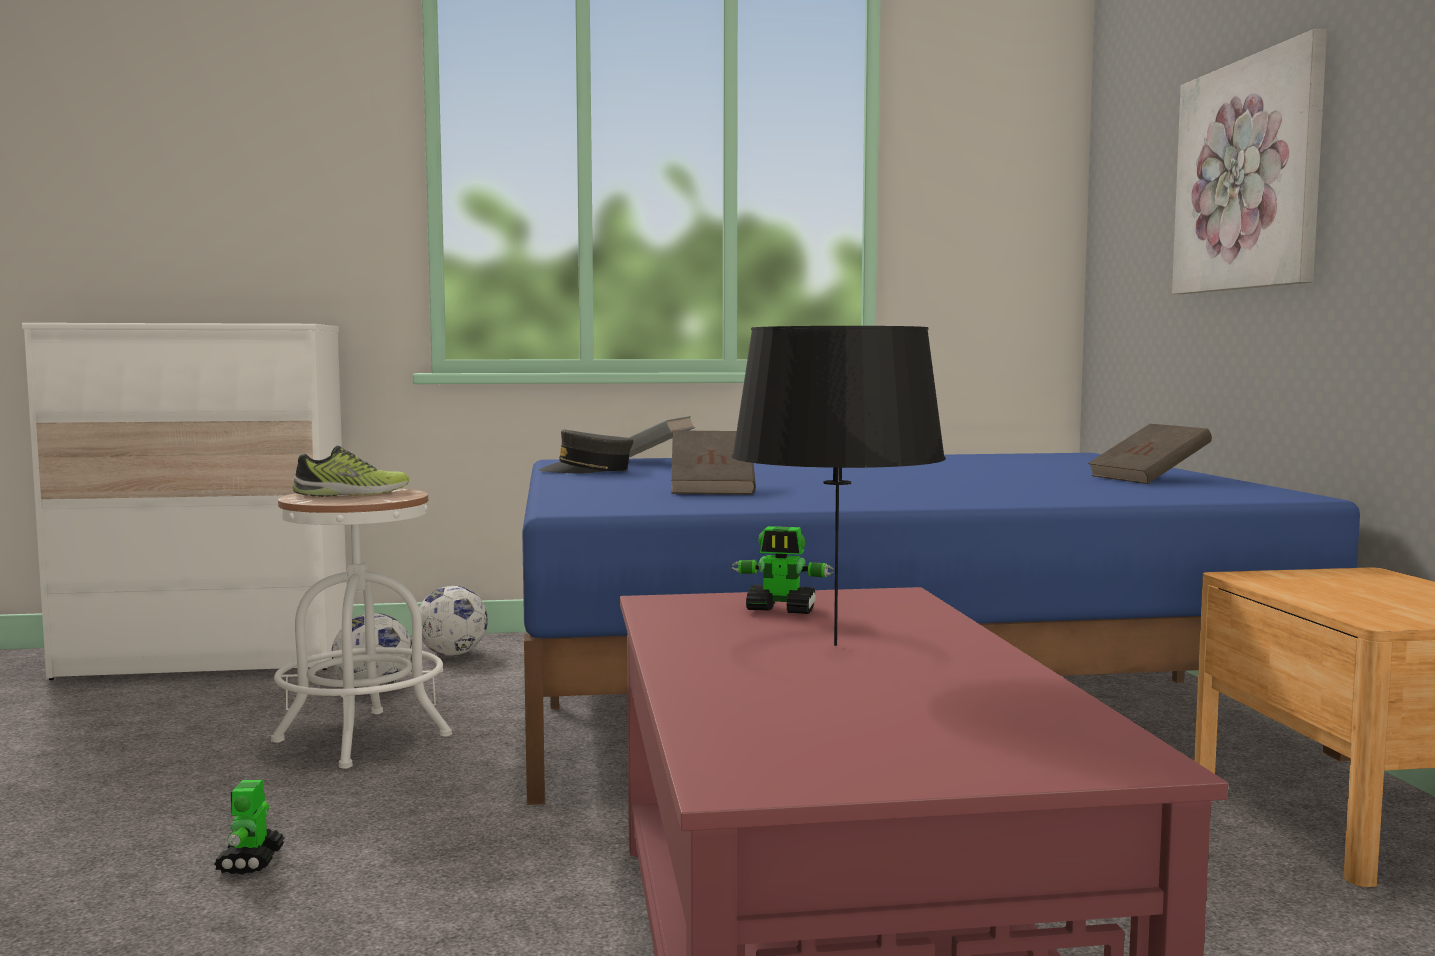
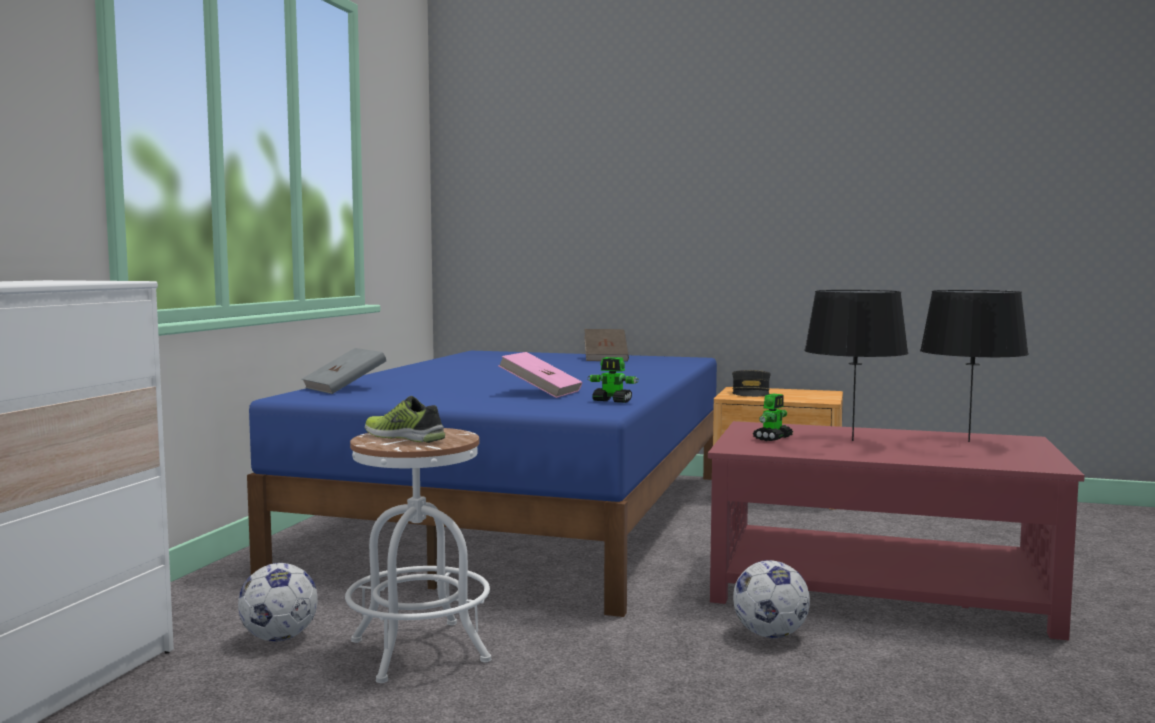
camera: 65 degrees left, 0 degrees up
toy robot [214,780,285,874] -> toy robot moved to [587,357,639,403]
shoe [292,446,409,497] -> shoe turned 60 degrees counterclockwise [365,396,445,443]
football [419,586,488,656] -> football moved to [733,560,810,638]
grey cap [539,429,633,473] -> grey cap moved to [732,370,770,397]
brown book [671,430,756,495] -> pink book [498,352,582,398]
picture [1172,29,1327,294] -> none
none -> black table lamp [920,290,1029,442]

